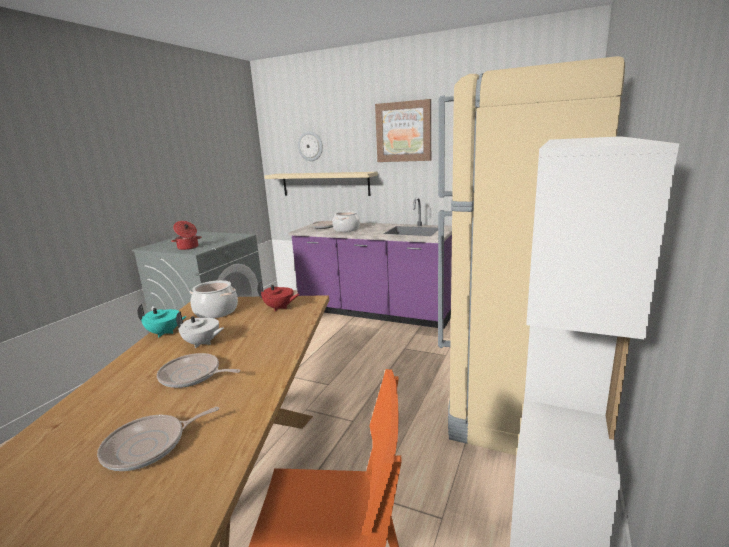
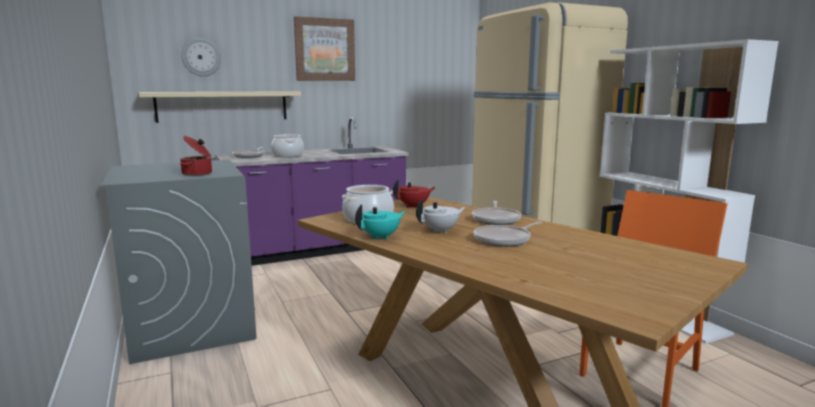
camera: 50 degrees left, 5 degrees down
frying pan [97,407,219,471] -> frying pan moved to [472,201,521,225]

